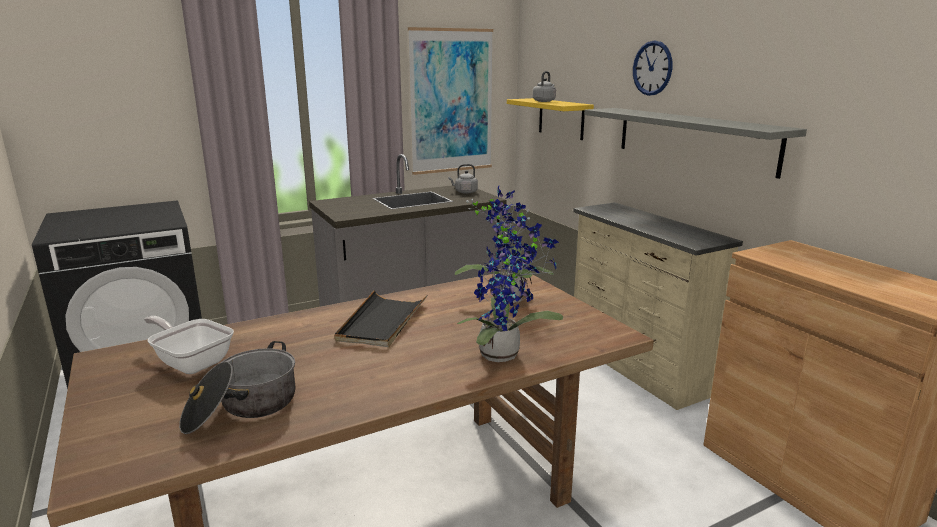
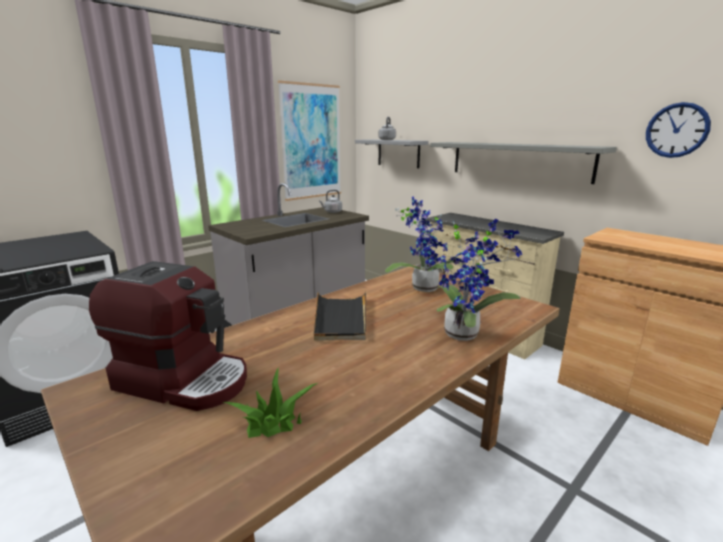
camera: 15 degrees left, 0 degrees up
frying pan [144,316,234,374] -> coffee machine [89,261,247,411]
cooking pot [179,341,295,434] -> potted plant [223,368,318,438]
yellow shelf [507,98,594,140] -> grey shelf [355,139,428,168]
wall clock [633,41,672,96] -> wall clock moved to [646,102,711,158]

